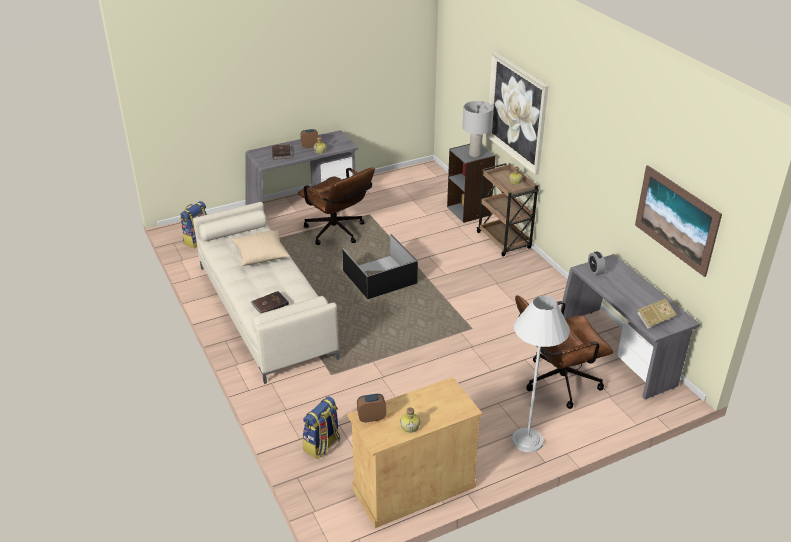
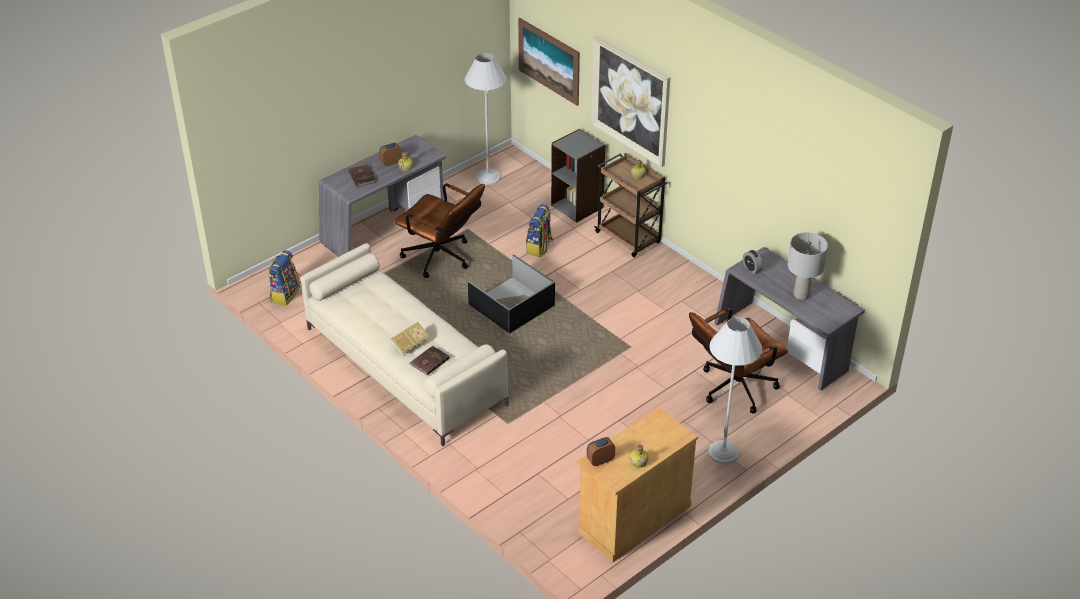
camera: 15 degrees left, 5 degrees up
beige pillow [232,230,290,266] -> none
backpack [303,396,340,459] -> backpack moved to [526,204,553,257]
grey table lamp [463,101,493,158] -> grey table lamp moved to [788,232,828,300]
picture [635,165,722,277] -> picture moved to [518,18,580,106]
book [638,298,677,329] -> book moved to [391,322,430,355]
none -> white floor lamp [465,53,506,185]

